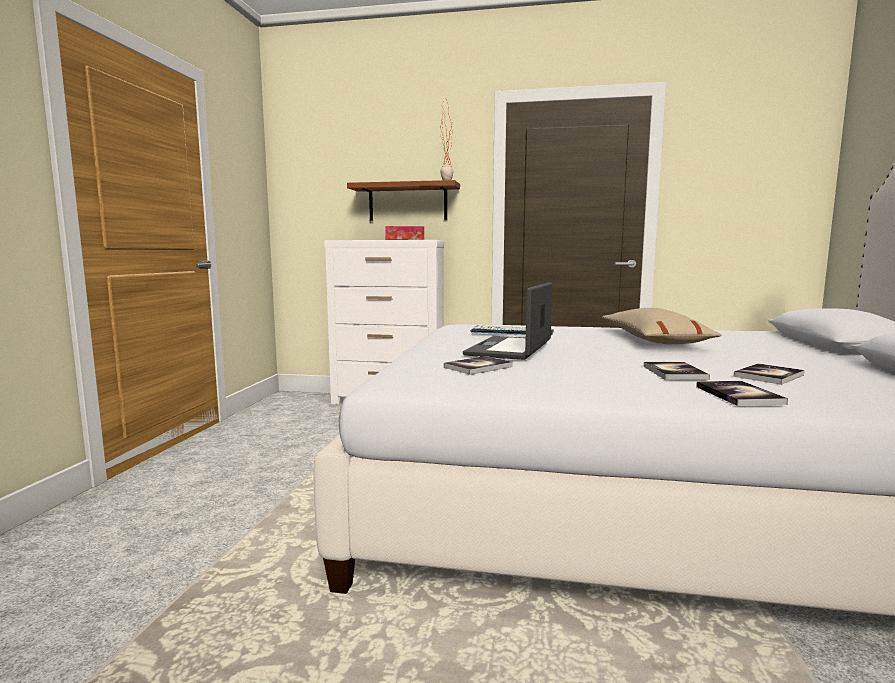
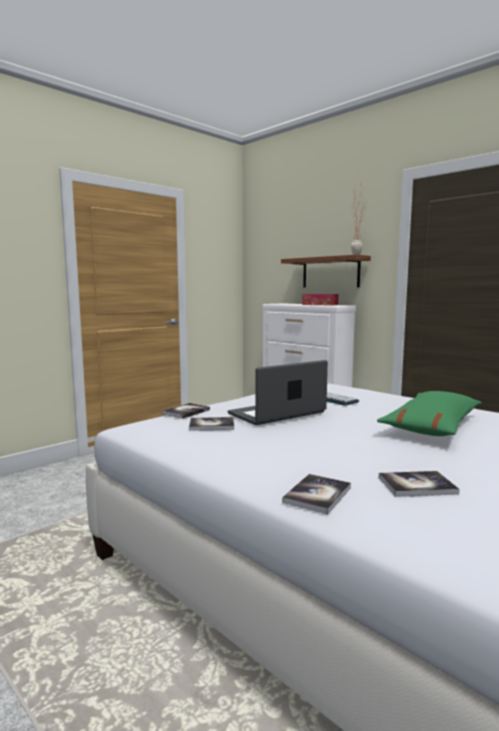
camera: 35 degrees right, 0 degrees up
beige pillow [602,308,722,344] -> green pillow [377,391,481,436]
book [644,362,710,380] -> book moved to [162,403,210,419]

